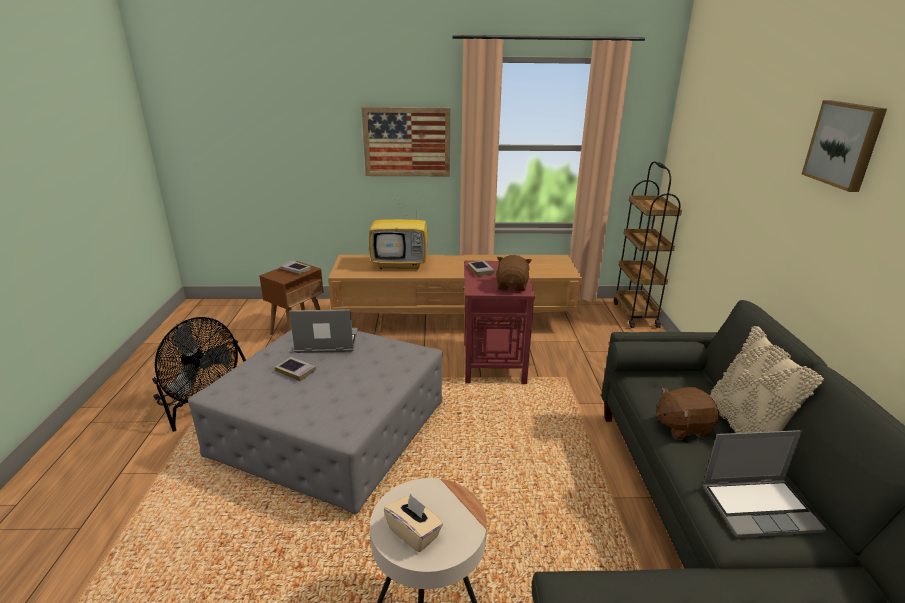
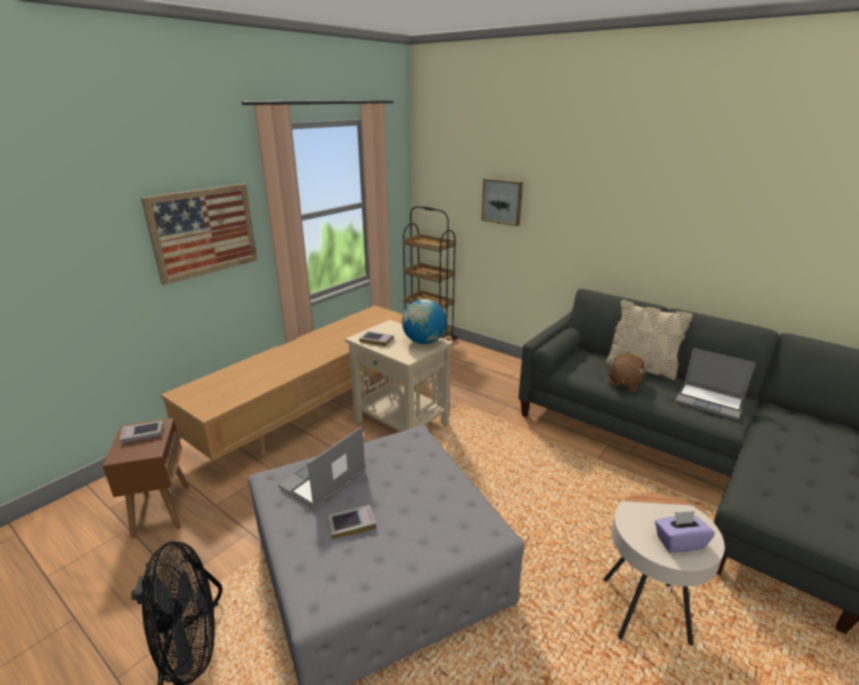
camera: 50 degrees left, 0 degrees up
television [369,193,428,270] -> none
beige tissue box [384,494,443,552] -> purple tissue box [655,511,715,553]
red side table [463,261,535,384] -> beige side table [345,320,453,432]
brown plush toy [496,255,532,291] -> globe [402,299,447,344]
laptop [702,430,826,538] -> laptop turned 90 degrees clockwise [675,348,756,420]
picture [802,100,887,192] -> picture moved to [481,178,523,226]

